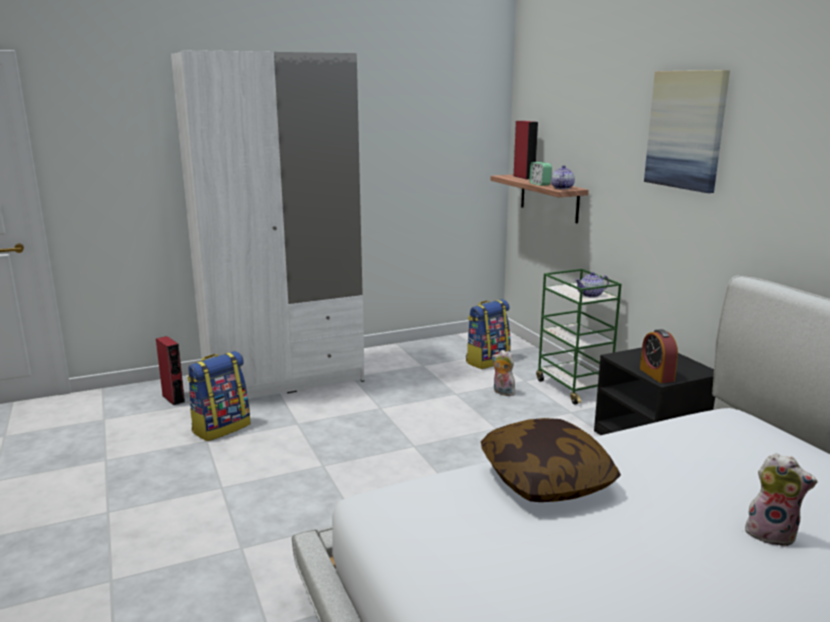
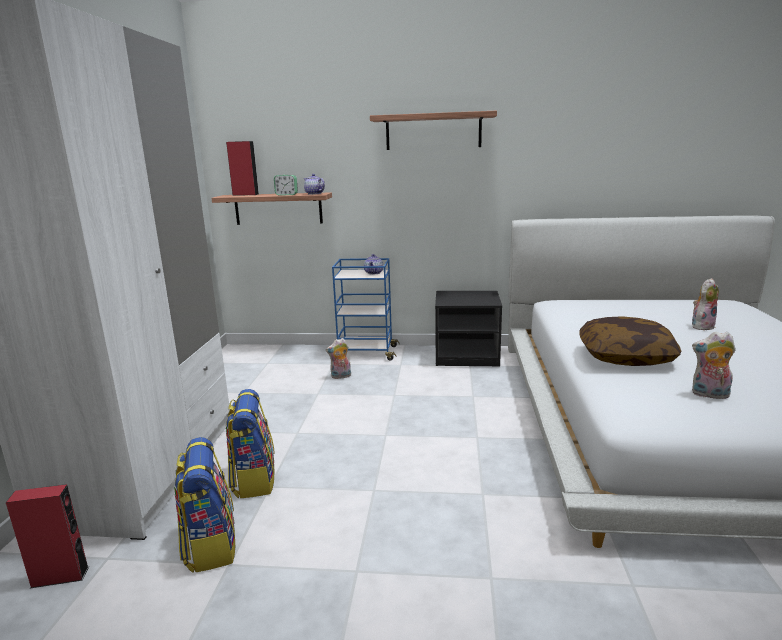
camera: 60 degrees left, 0 degrees up
backpack [466,299,510,369] -> backpack moved to [226,389,275,498]
green cart [536,269,622,405] -> blue cart [332,258,400,360]
alarm clock [640,329,678,383] -> none
picture [644,70,730,193] -> shelf [370,111,497,150]
none -> plush toy [692,332,736,399]

